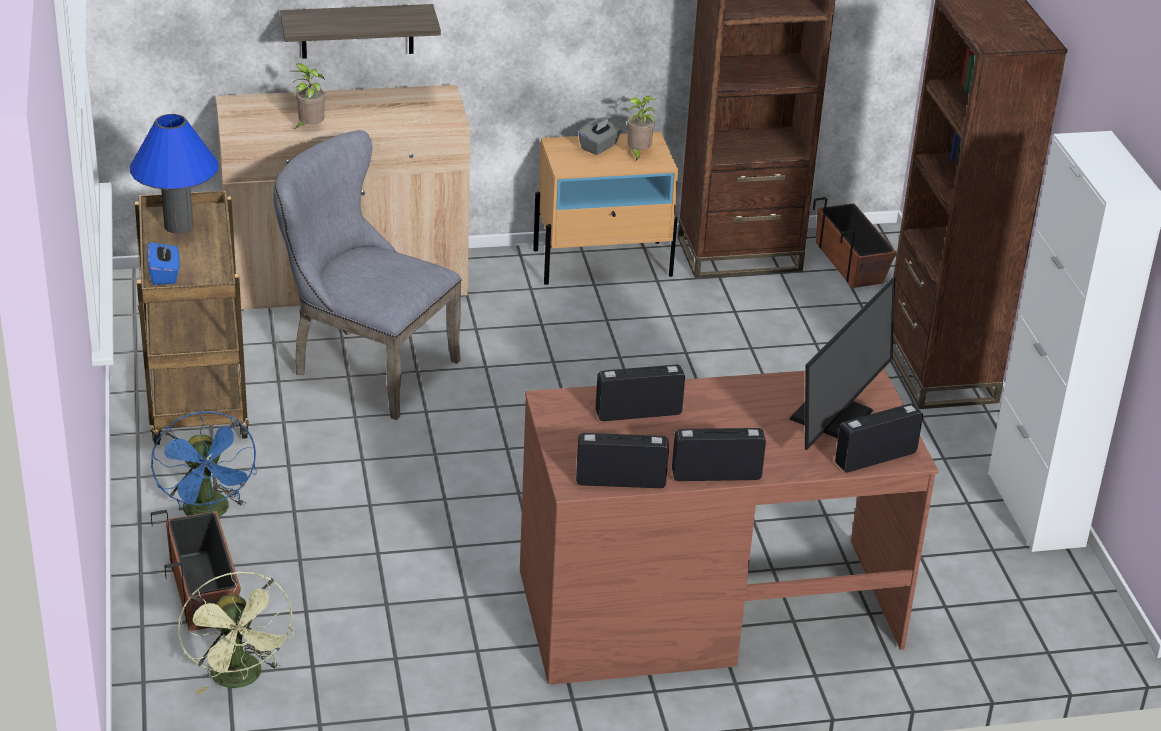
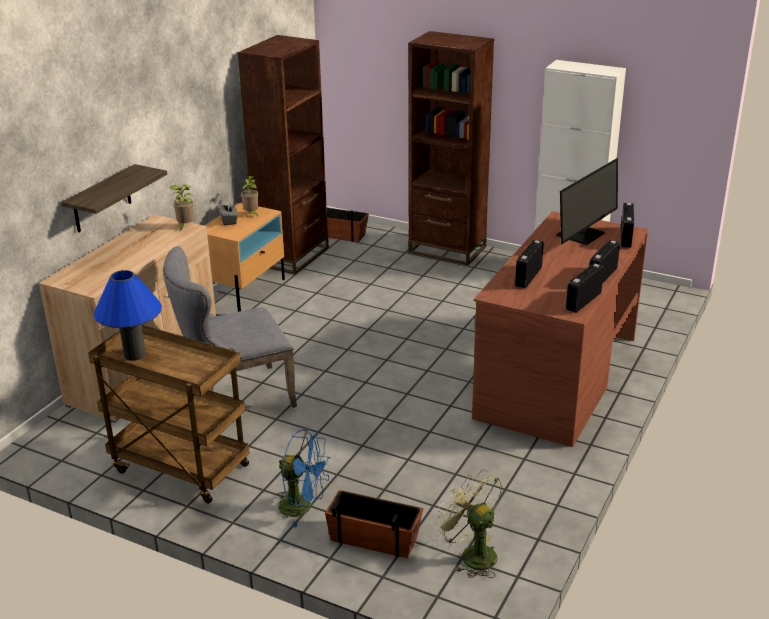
camera: 50 degrees left, 5 degrees down
blue tissue box [147,239,180,285] -> none
green fan [178,572,294,694] -> green fan turned 150 degrees counterclockwise [435,469,502,578]
potted plant [292,63,326,129] -> potted plant moved to [170,185,194,232]
monitor [789,277,895,450] -> monitor turned 60 degrees clockwise [556,158,618,245]

